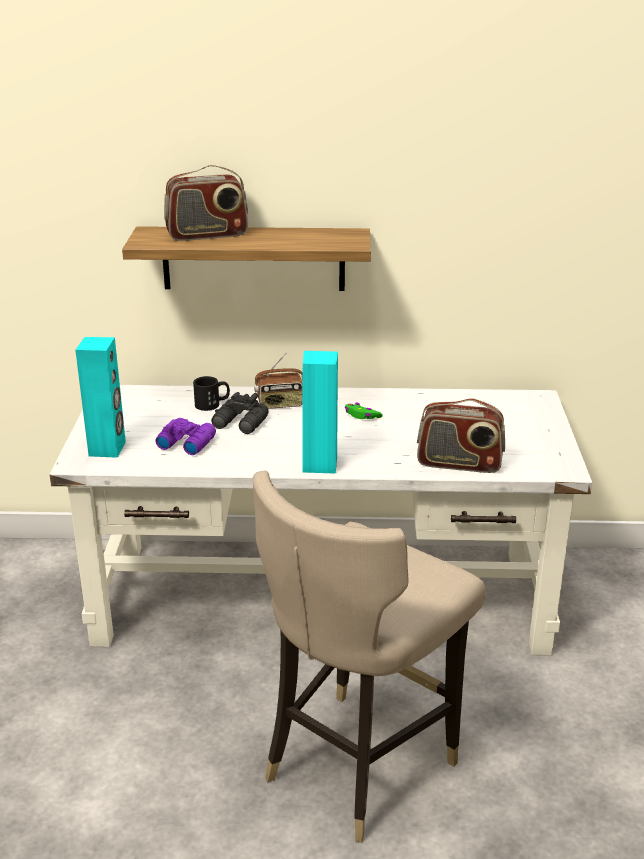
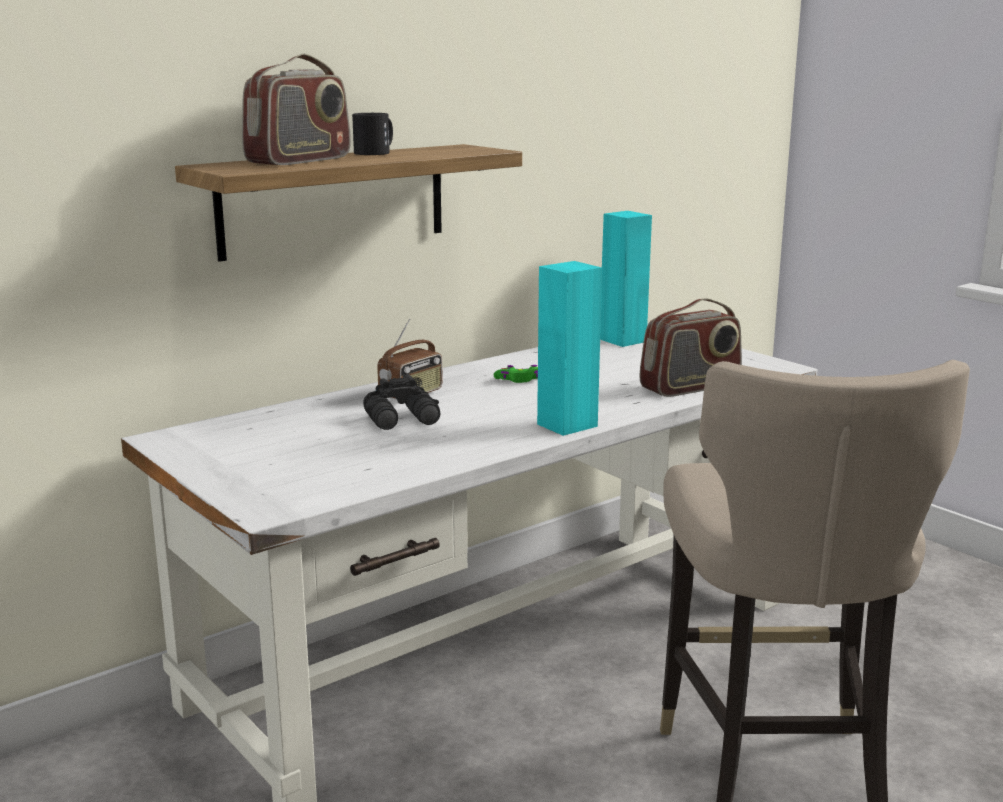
camera: 40 degrees left, 10 degrees down
turquoise speaker [75,337,126,458] -> turquoise speaker moved to [600,211,652,347]
purple binoculars [156,418,216,455] -> none
black mug [193,376,230,411] -> black mug moved to [352,113,393,155]

